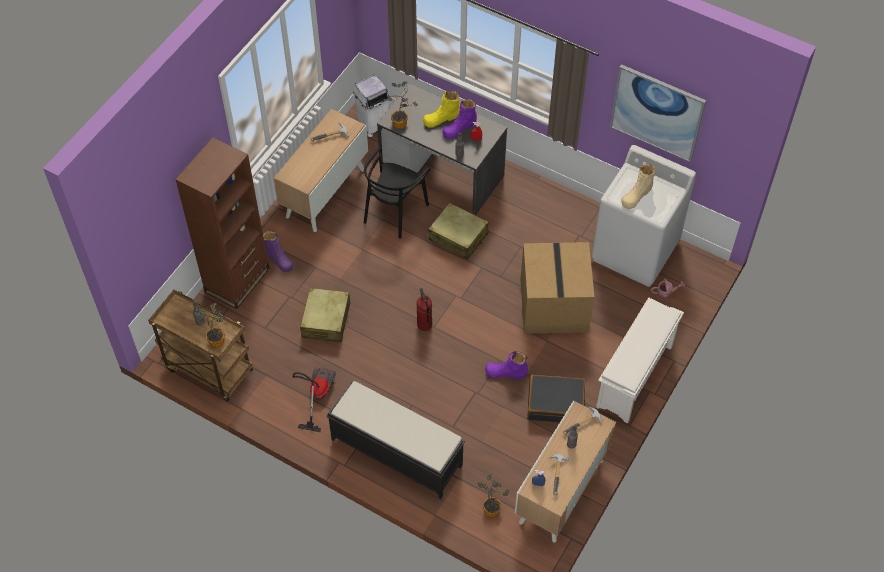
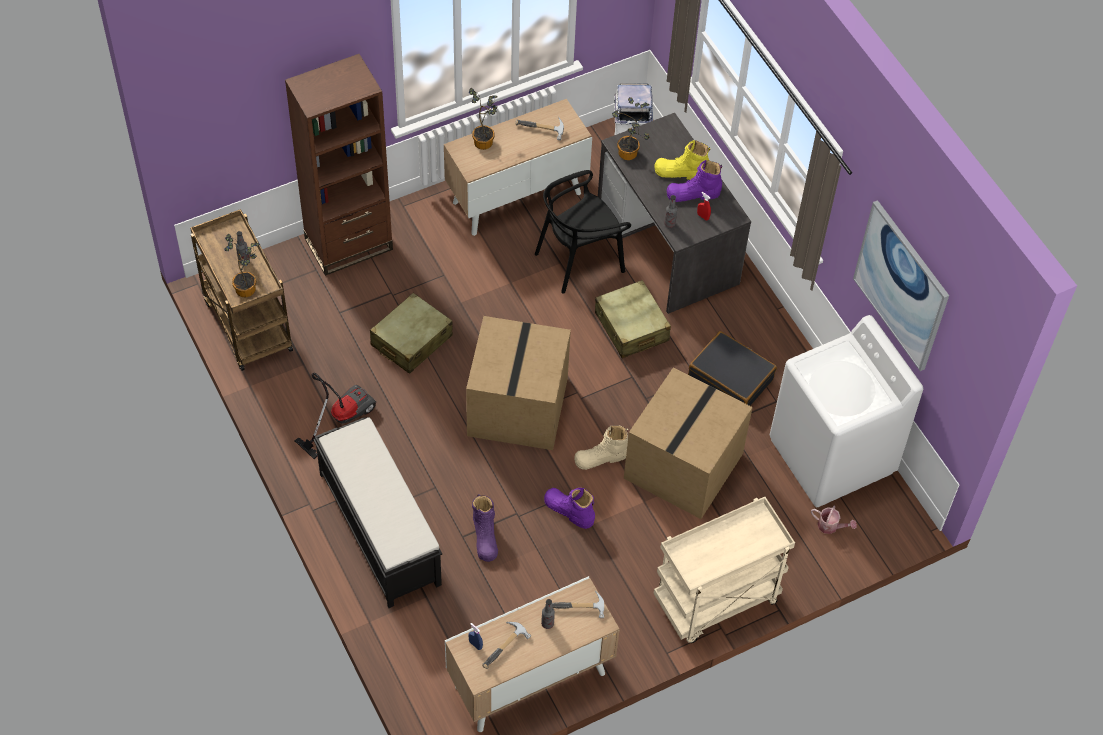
camera: 30 degrees right, 0 degrees up
purple boot [263,231,294,272] -> purple boot moved to [472,494,498,562]
fire extinguisher [416,288,432,331] -> cardboard box [466,316,571,450]
potted plant [478,474,509,517] -> potted plant moved to [469,88,498,150]
black suitcase [527,375,585,423] -> black suitcase moved to [688,331,777,406]
white shoe rack [596,297,684,423] -> beige cart [654,497,795,643]
beige boot [621,164,655,209] -> beige boot moved to [574,425,628,470]

